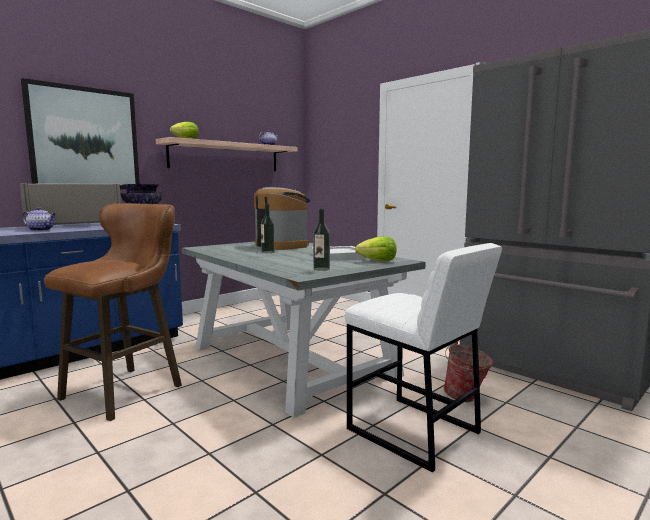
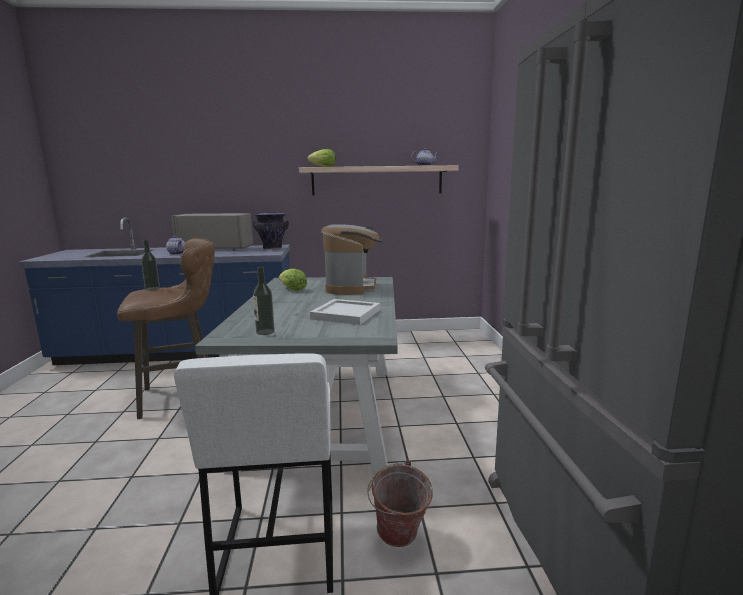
camera: 40 degrees right, 5 degrees up
picture [21,78,140,189] -> none
bottle [261,204,275,253] -> bottle moved to [141,240,160,290]
lettuce [355,236,397,261] -> lettuce moved to [279,269,307,291]

